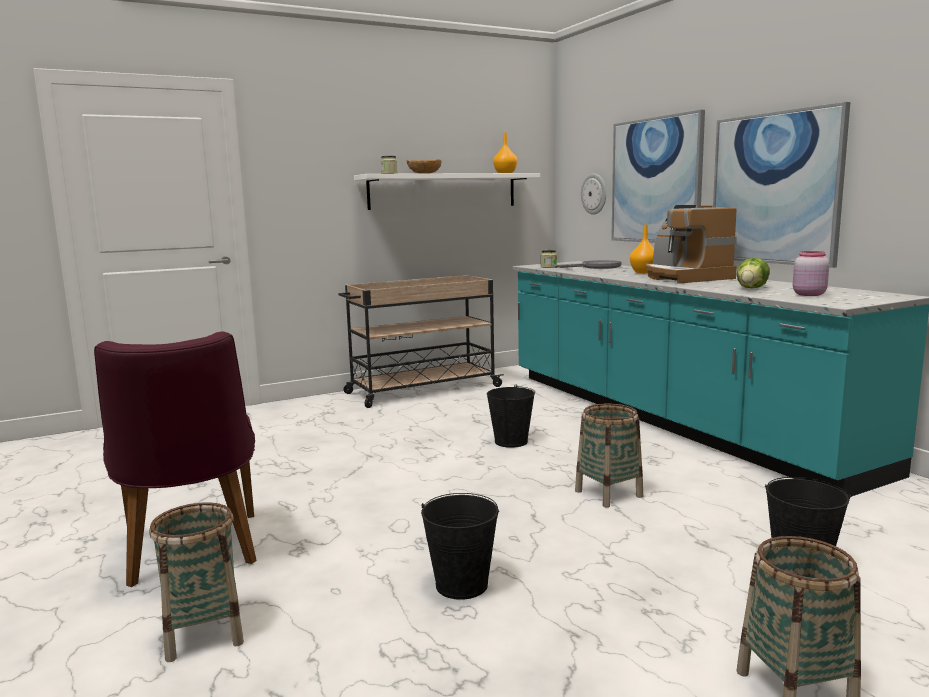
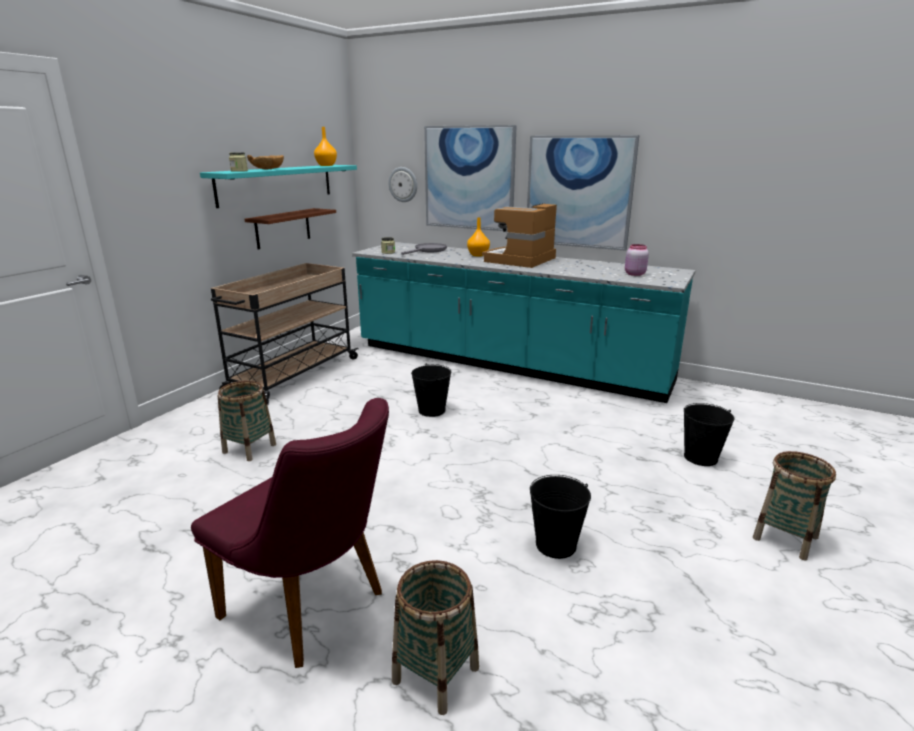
camera: 35 degrees left, 10 degrees up
white shelf [354,173,540,210] -> turquoise shelf [200,165,357,208]
basket [575,403,643,508] -> basket moved to [218,381,276,461]
coffee machine [645,205,737,284] -> coffee machine turned 90 degrees clockwise [481,203,557,268]
lettuce [737,258,770,288] -> none
none -> brown shelf [244,208,336,249]

